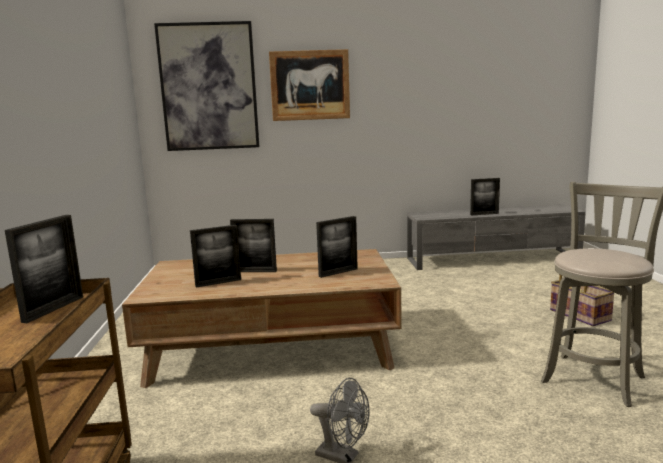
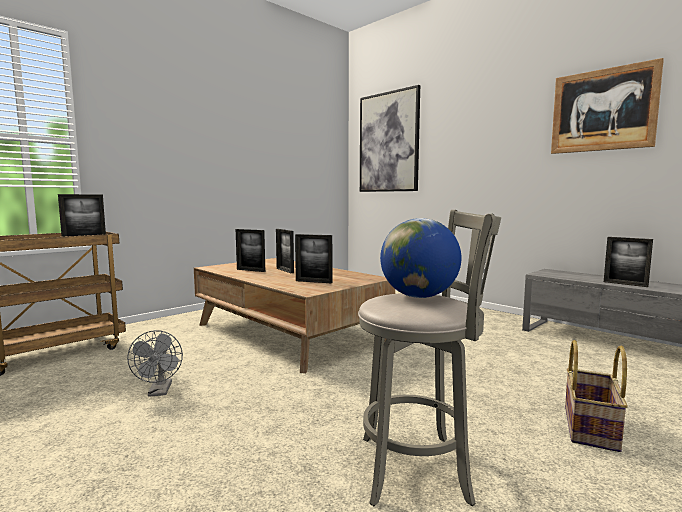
camera: 50 degrees right, 5 degrees down
picture [269,49,350,121] -> picture moved to [551,58,664,154]
none -> globe [380,218,461,298]

